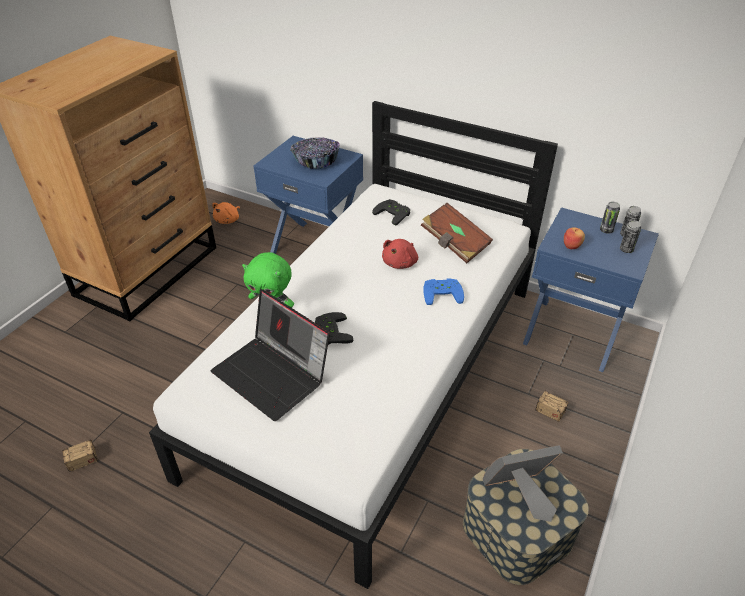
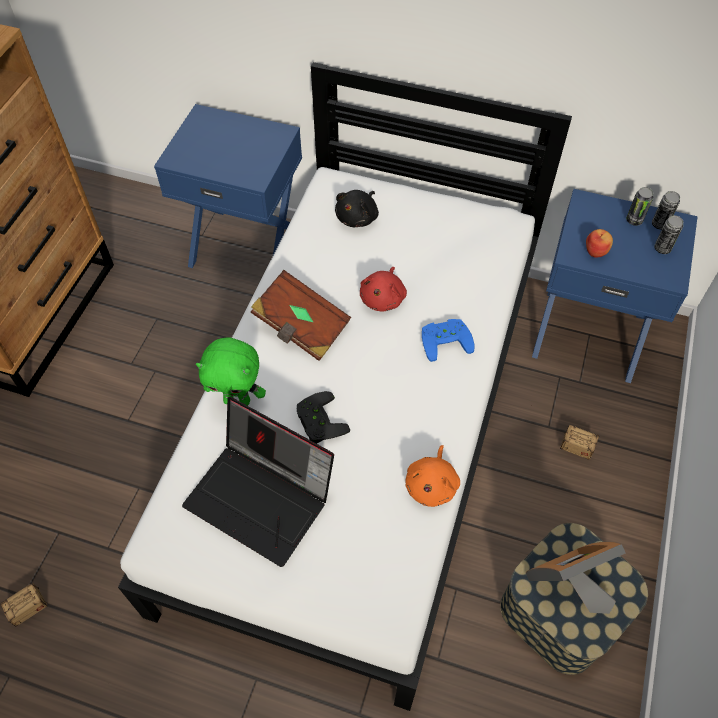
camera: 10 degrees left, 15 degrees up
orange plush toy [212,202,240,224] -> orange plush toy moved to [406,445,460,507]
bowl [290,137,340,169] -> none
black game controller [372,199,410,226] -> black plush toy [335,190,379,227]
brown book [421,203,493,263] -> brown book moved to [250,270,351,361]

